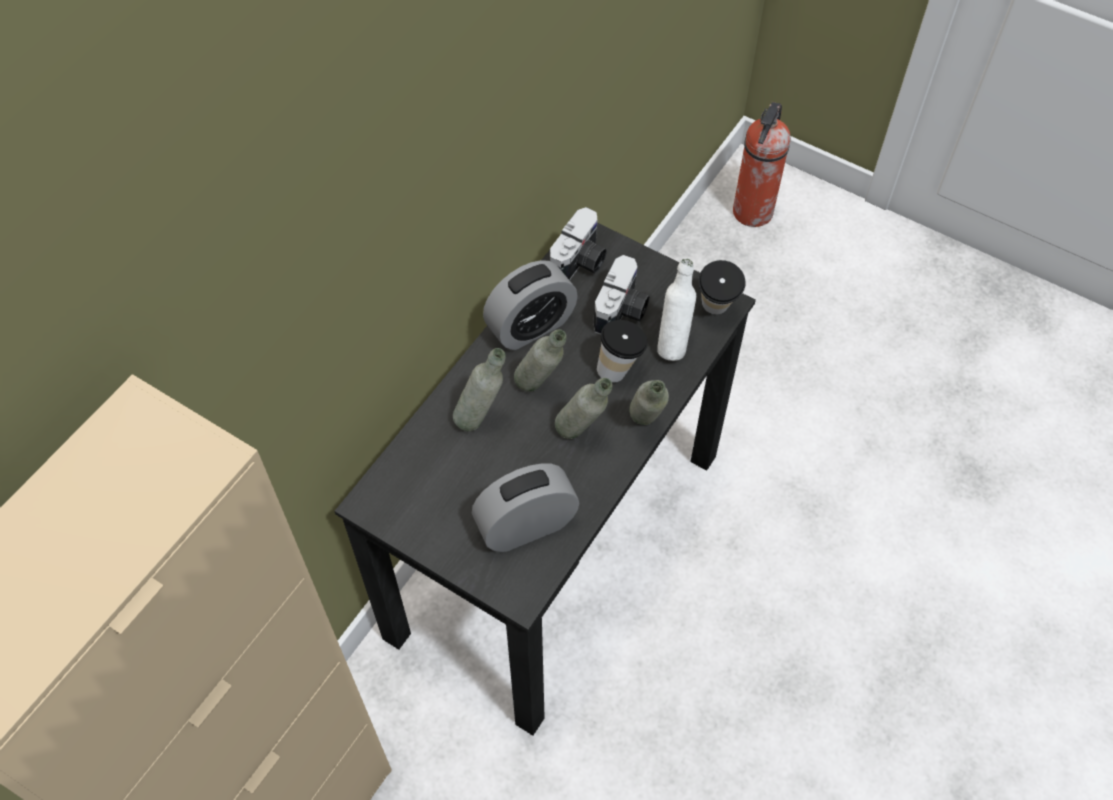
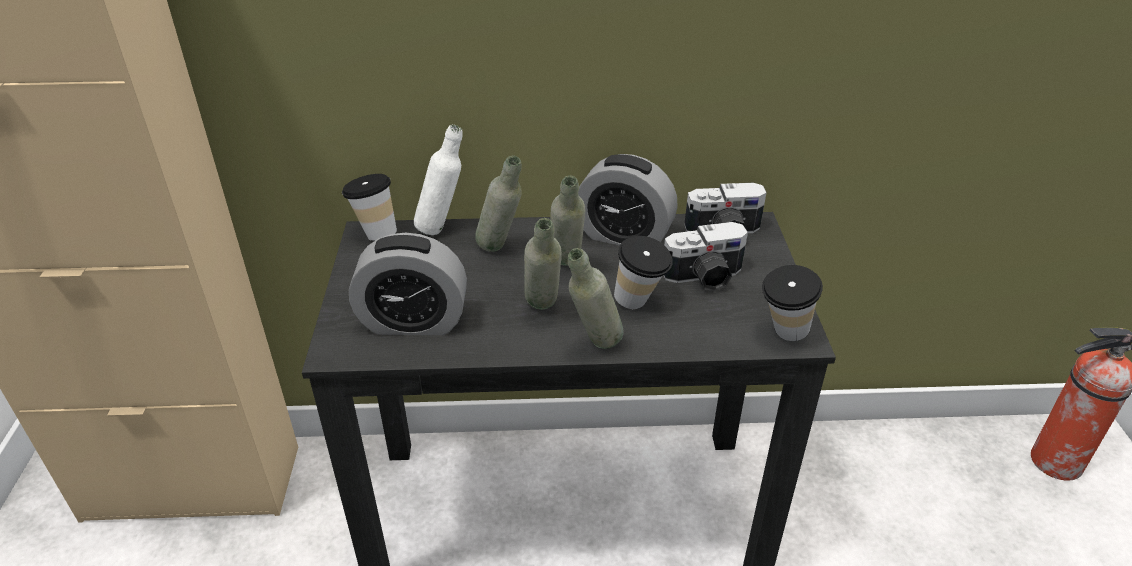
camera: 55 degrees right, 20 degrees down
alarm clock [472,463,579,552] -> alarm clock turned 150 degrees clockwise [349,233,467,335]
white bottle [657,259,696,361] -> white bottle moved to [414,125,463,235]
none -> cup [342,174,397,241]

